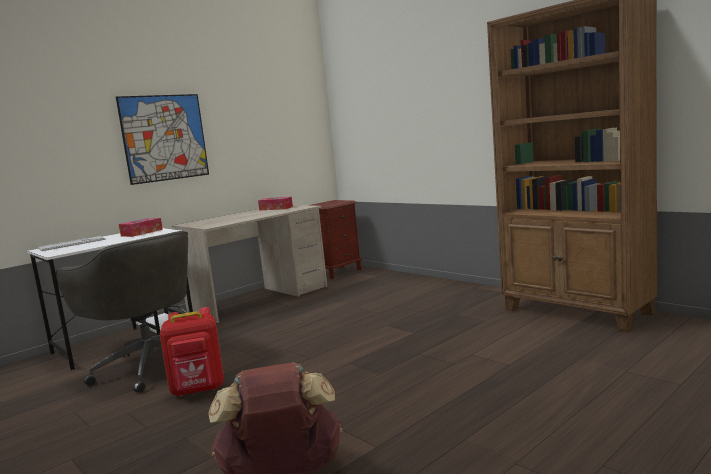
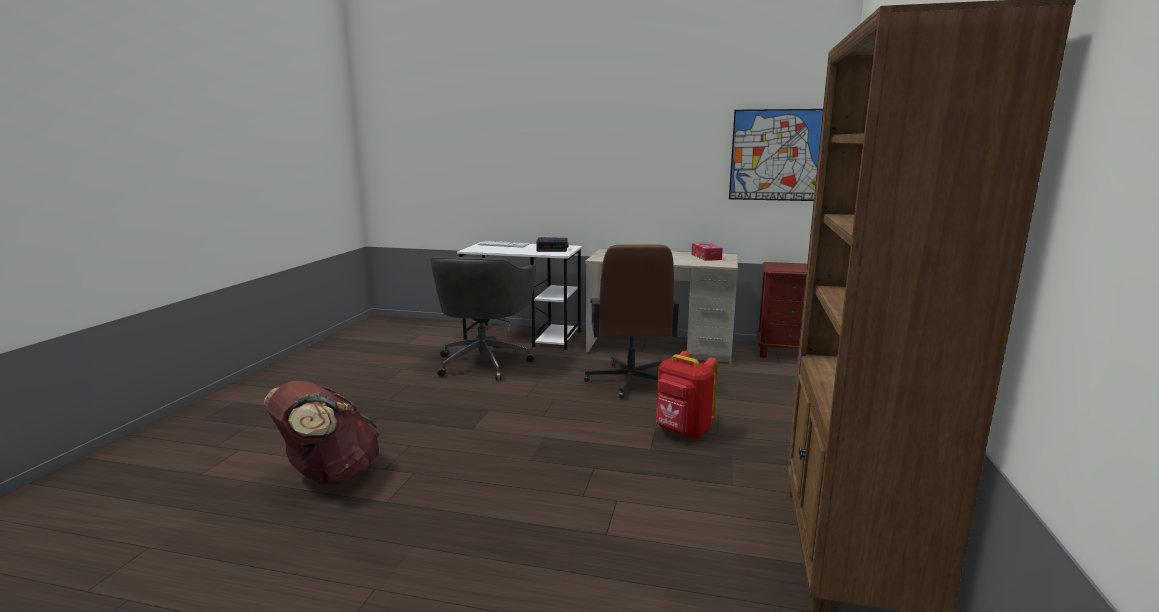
camera: 55 degrees right, 5 degrees up
picture [116,94,209,185] -> picture moved to [729,109,823,201]
tissue box [119,218,163,237] -> alarm clock [536,237,569,252]
red backpack [160,307,224,396] -> red backpack moved to [656,351,718,439]
none -> brown office chair [584,244,680,399]

